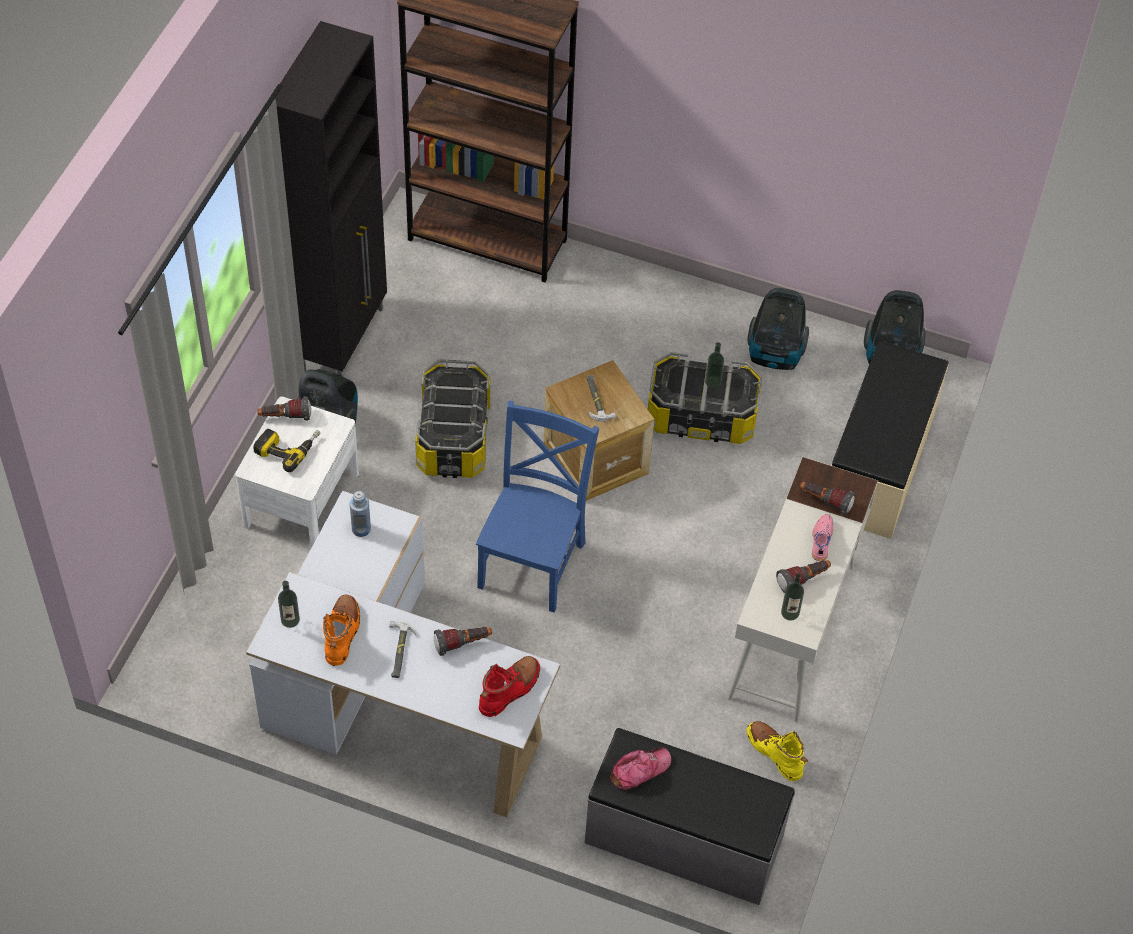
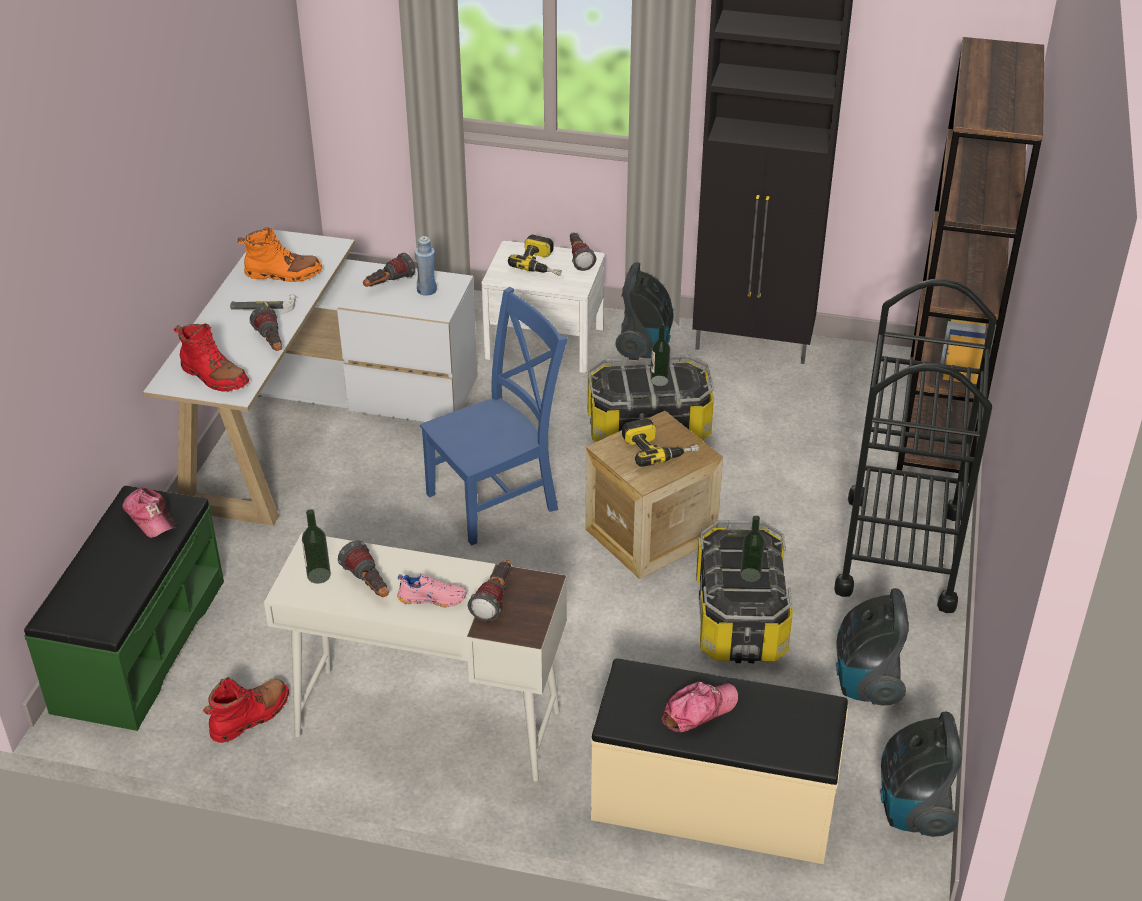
camera: 85 degrees right, 15 degrees down
bottle [278,581,300,628] -> bottle moved to [651,325,670,386]
blue chair [476,401,599,613] -> blue chair turned 45 degrees counterclockwise [420,287,568,545]
grey bench [585,728,795,905] -> green bench [24,486,224,731]
hammer [587,375,616,422] -> power drill [622,418,699,467]
yellow boot [747,721,808,781] -> red boot [203,677,289,743]
none -> flashlight [363,253,415,287]
none -> cap [661,682,738,733]
none -> black cart [834,279,997,613]

